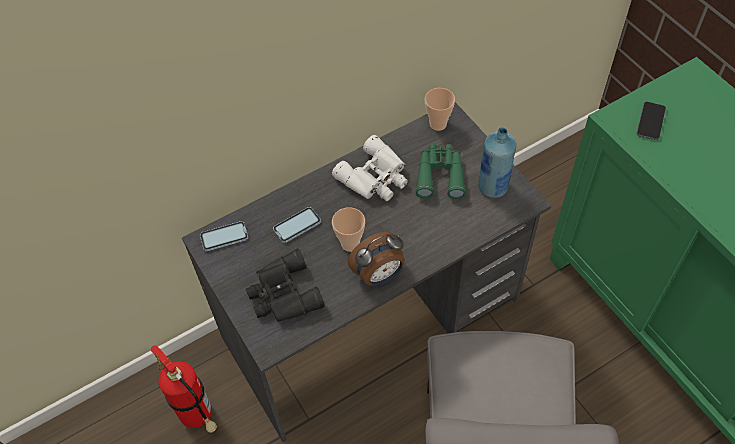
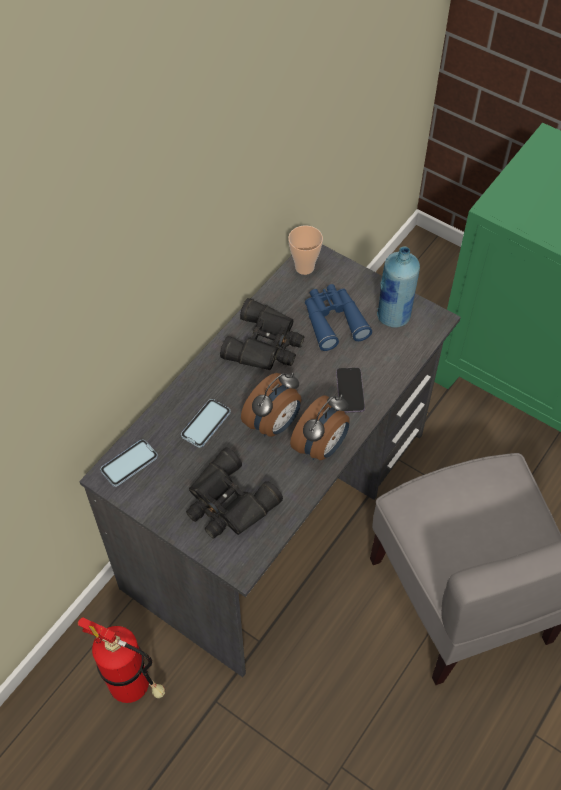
camera: 25 degrees left, 0 degrees up
white binoculars [332,135,408,201] -> black binoculars [220,298,304,370]
cup [332,207,365,252] -> alarm clock [241,373,302,437]
green binoculars [415,144,466,199] -> blue binoculars [305,284,372,351]
phone [637,102,666,140] -> phone moved to [336,368,365,413]

